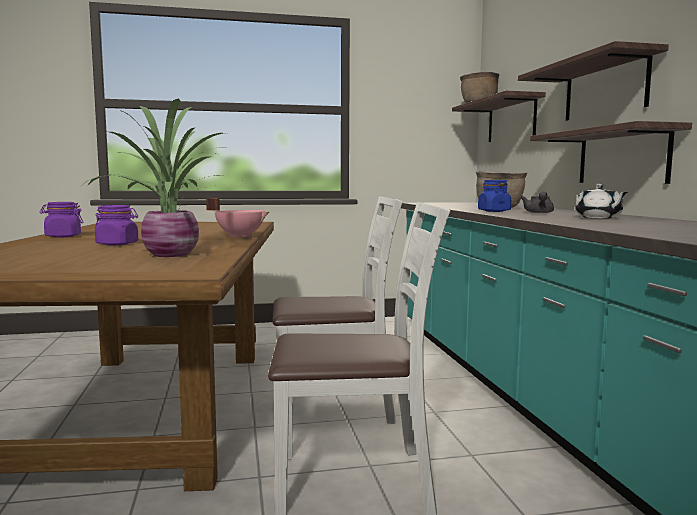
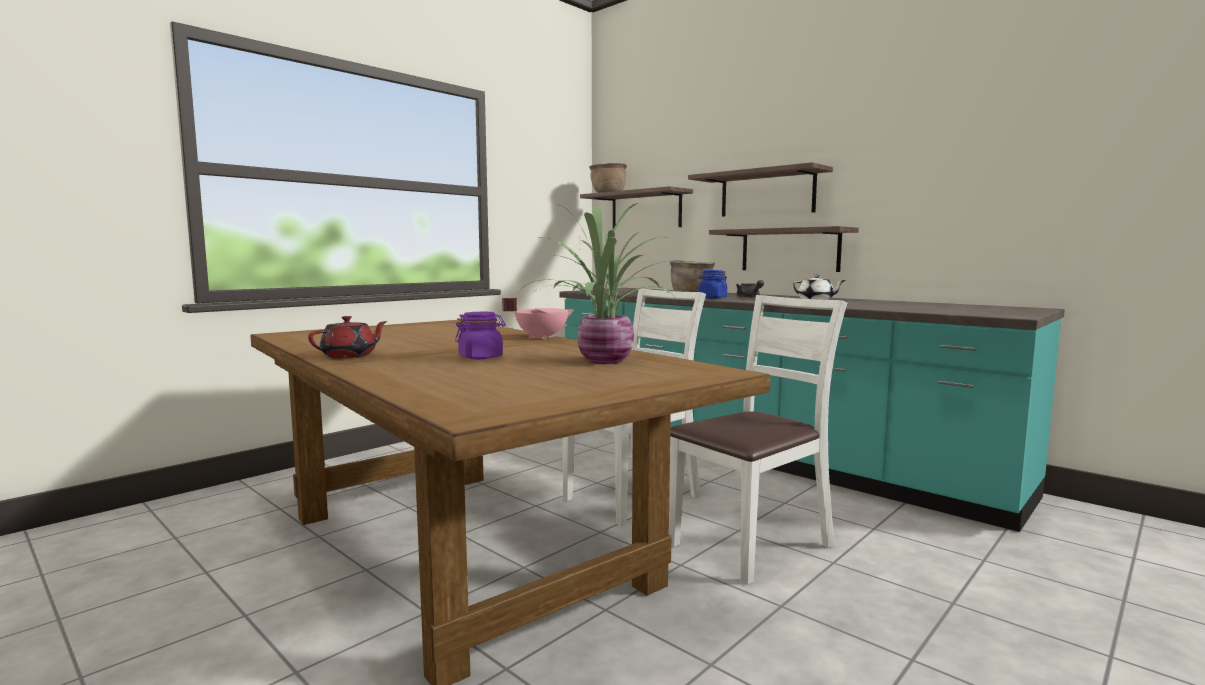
camera: 35 degrees left, 0 degrees up
purple jar [40,202,83,237] -> red teapot [308,316,388,359]

